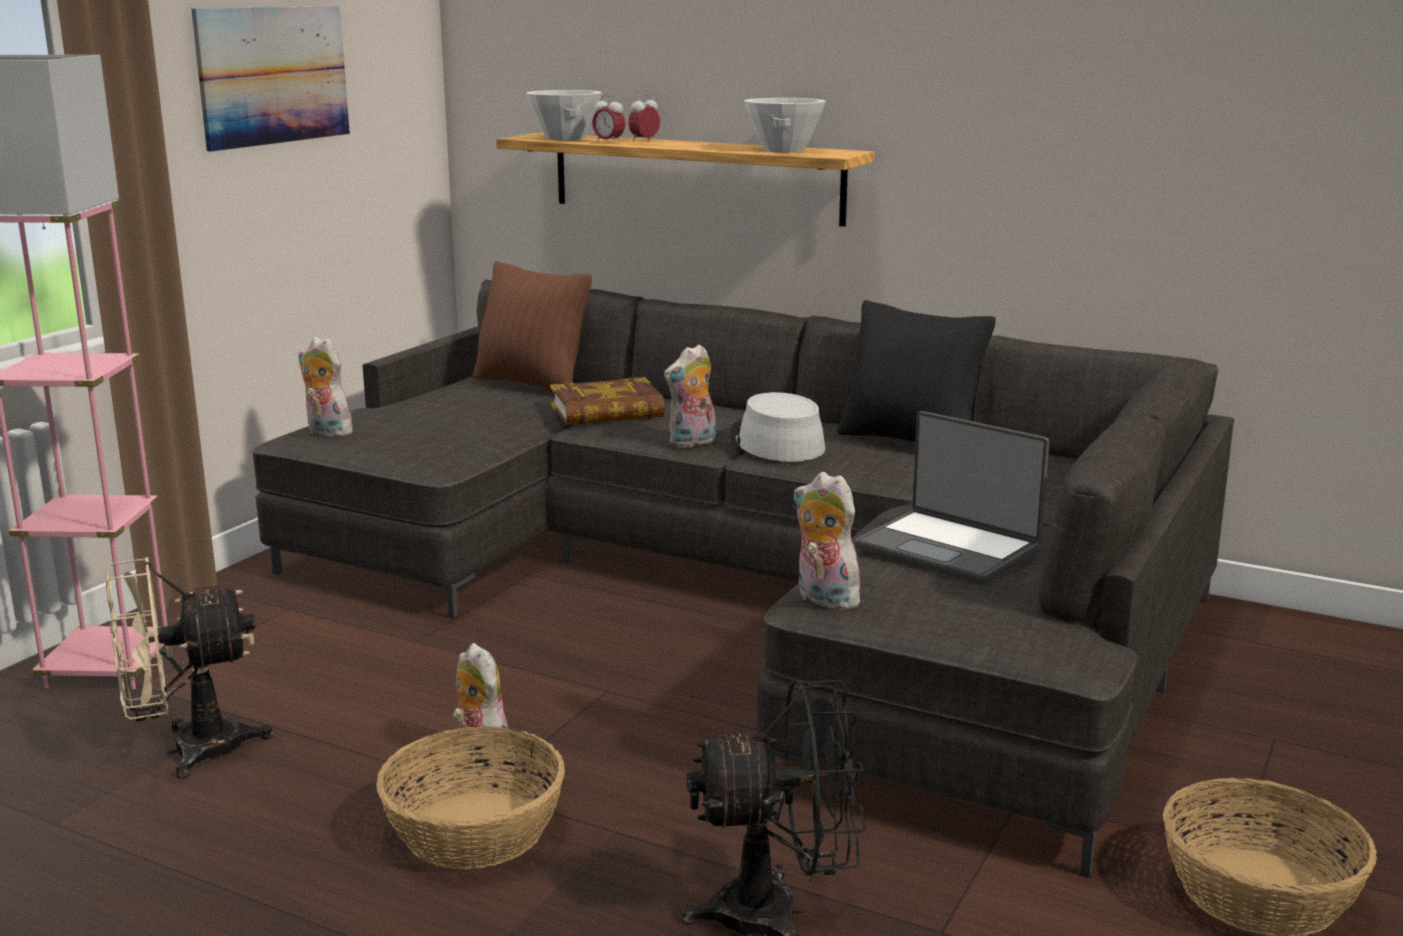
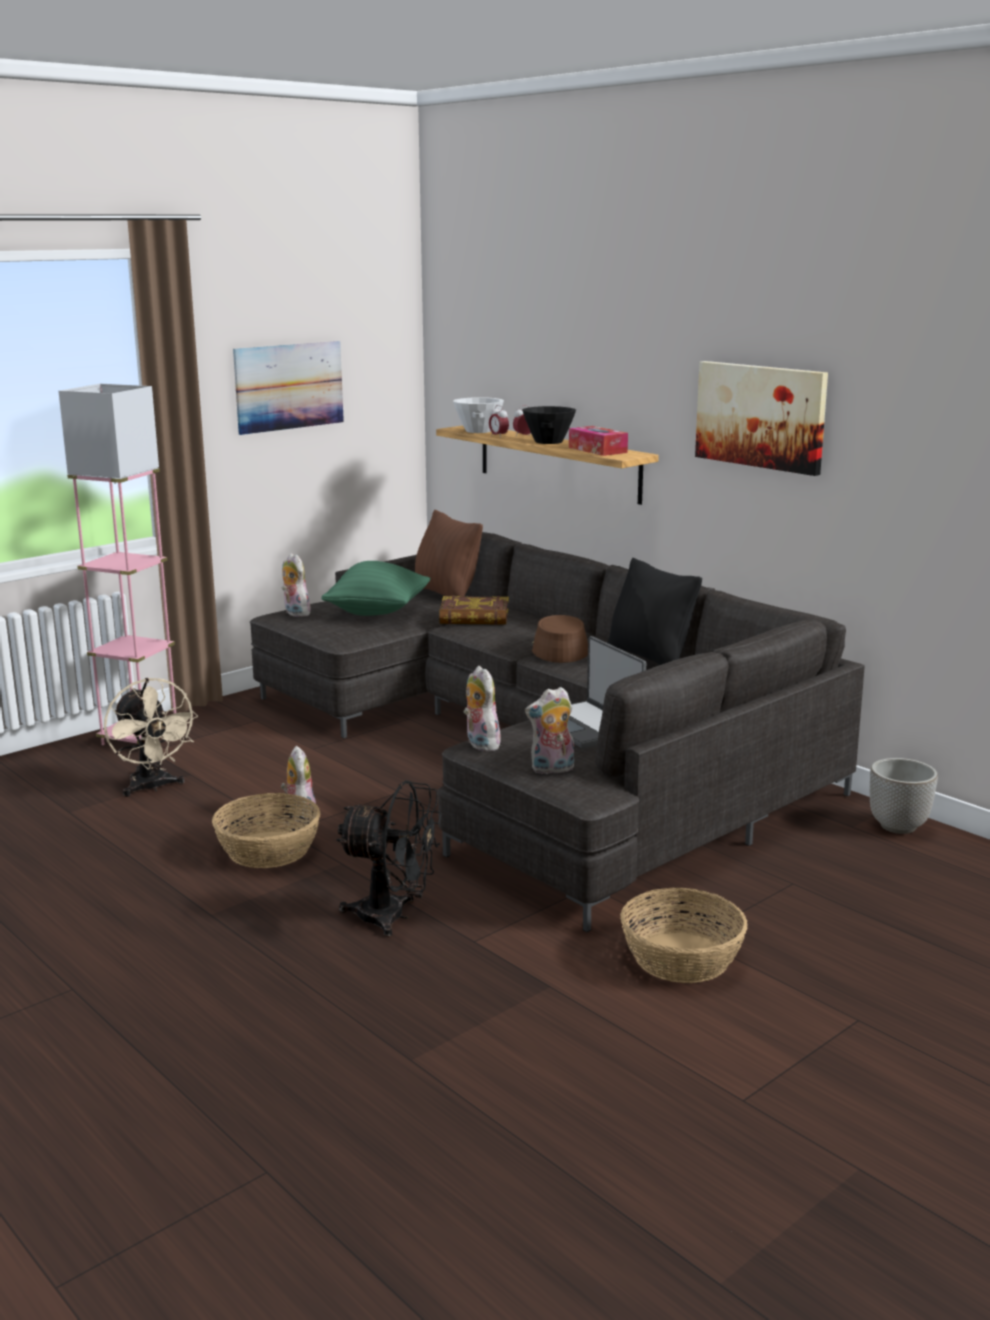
camera: 20 degrees right, 0 degrees up
beige fan [106,557,273,779] -> beige fan turned 120 degrees counterclockwise [104,678,198,797]
plush toy [664,344,716,448] -> plush toy moved to [525,687,574,775]
grey hat [729,392,825,462] -> brown hat [532,615,588,663]
white bowl [744,98,826,152] -> tissue box [569,426,628,456]
none -> green pillow [321,561,431,616]
none -> black bowl [522,406,576,444]
none -> picture [695,361,828,476]
none -> planter [870,758,938,834]

